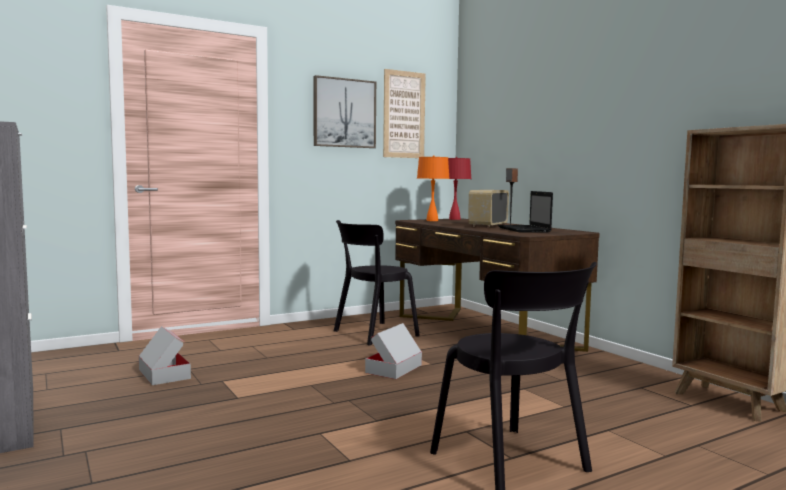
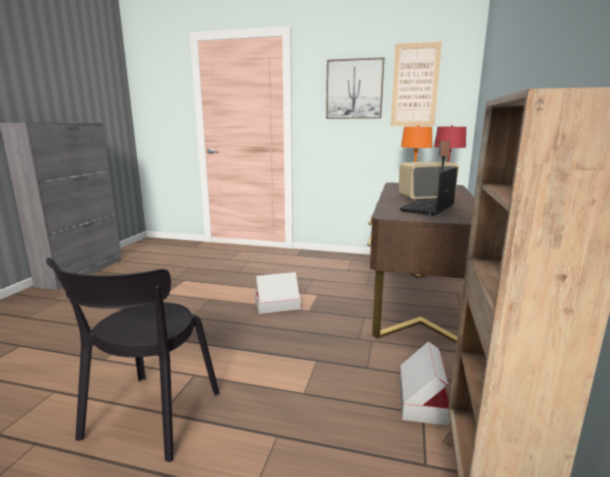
camera: 45 degrees right, 10 degrees up
cardboard box [139,326,191,385] -> cardboard box moved to [399,341,450,426]
black chair [334,220,420,346] -> none

